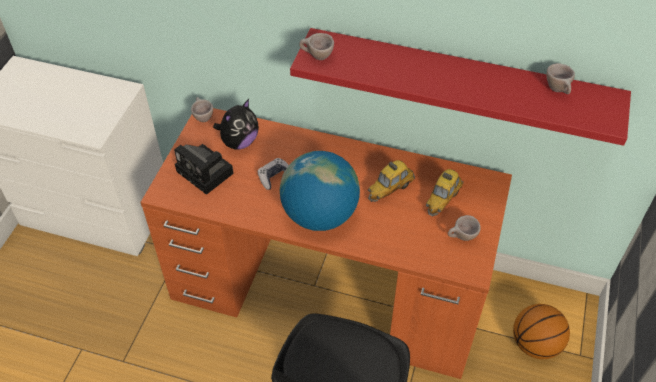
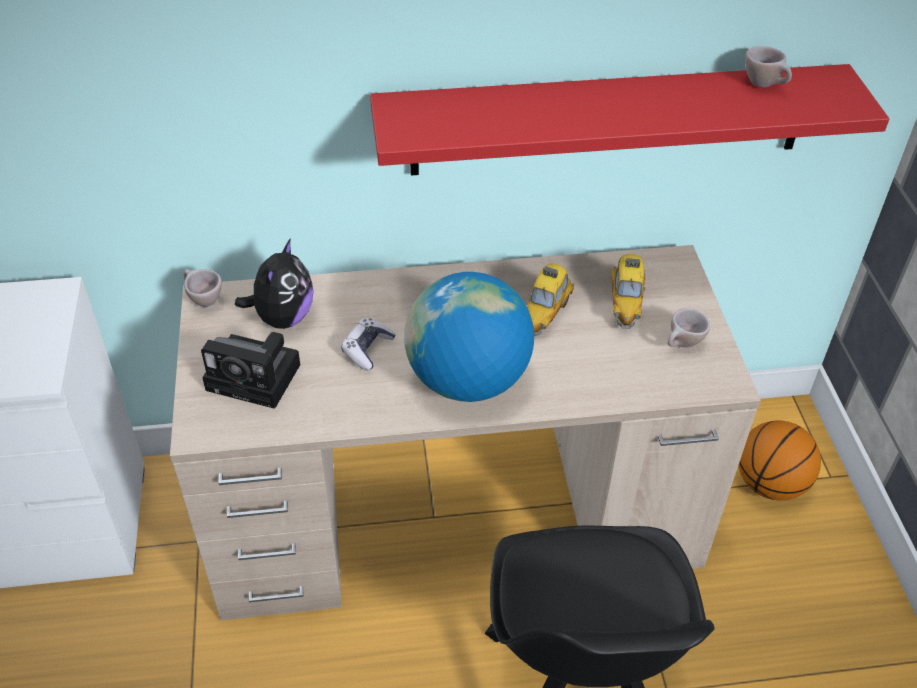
camera: 25 degrees left, 5 degrees down
orange desk [140,108,512,379] -> beige desk [170,245,761,620]
beige cup [299,33,334,60] -> none

